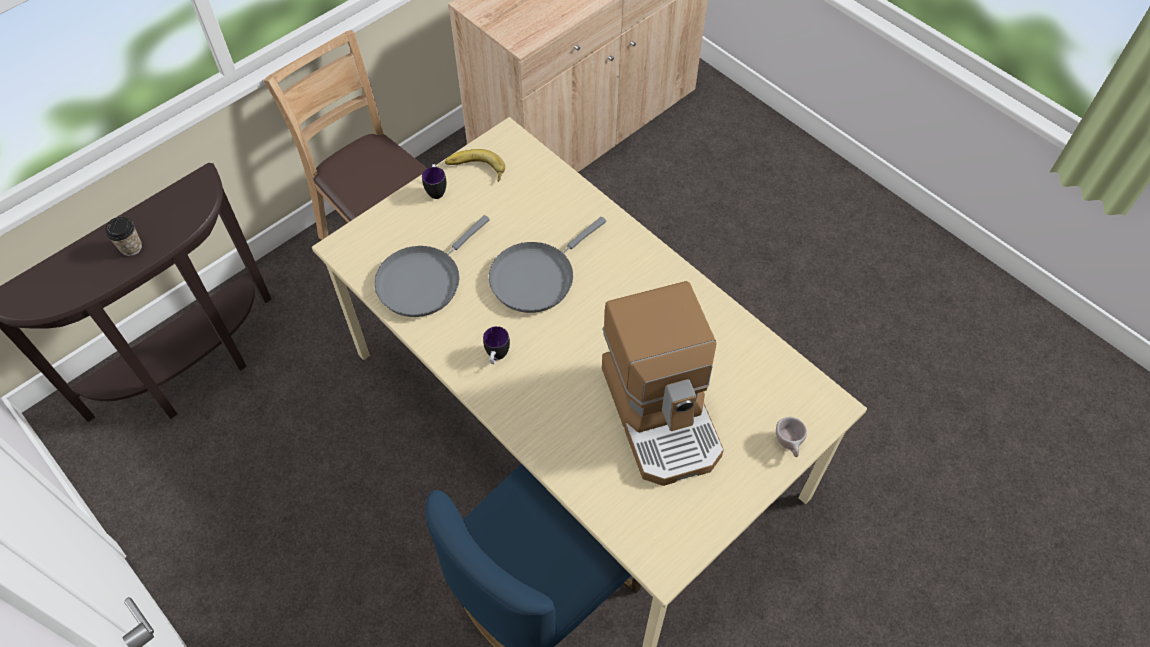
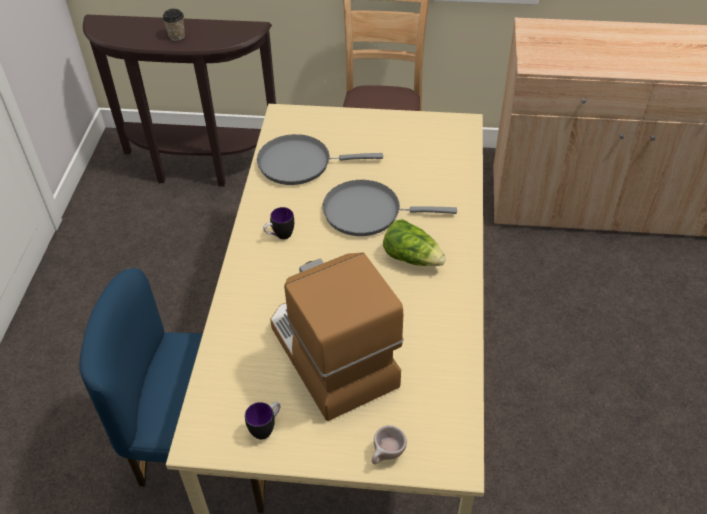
camera: 50 degrees right, 10 degrees down
mug [422,164,446,199] -> mug moved to [245,402,281,440]
banana [445,149,505,182] -> none
coffee machine [602,281,724,486] -> coffee machine turned 120 degrees clockwise [270,252,404,421]
none -> lettuce [383,219,446,266]

